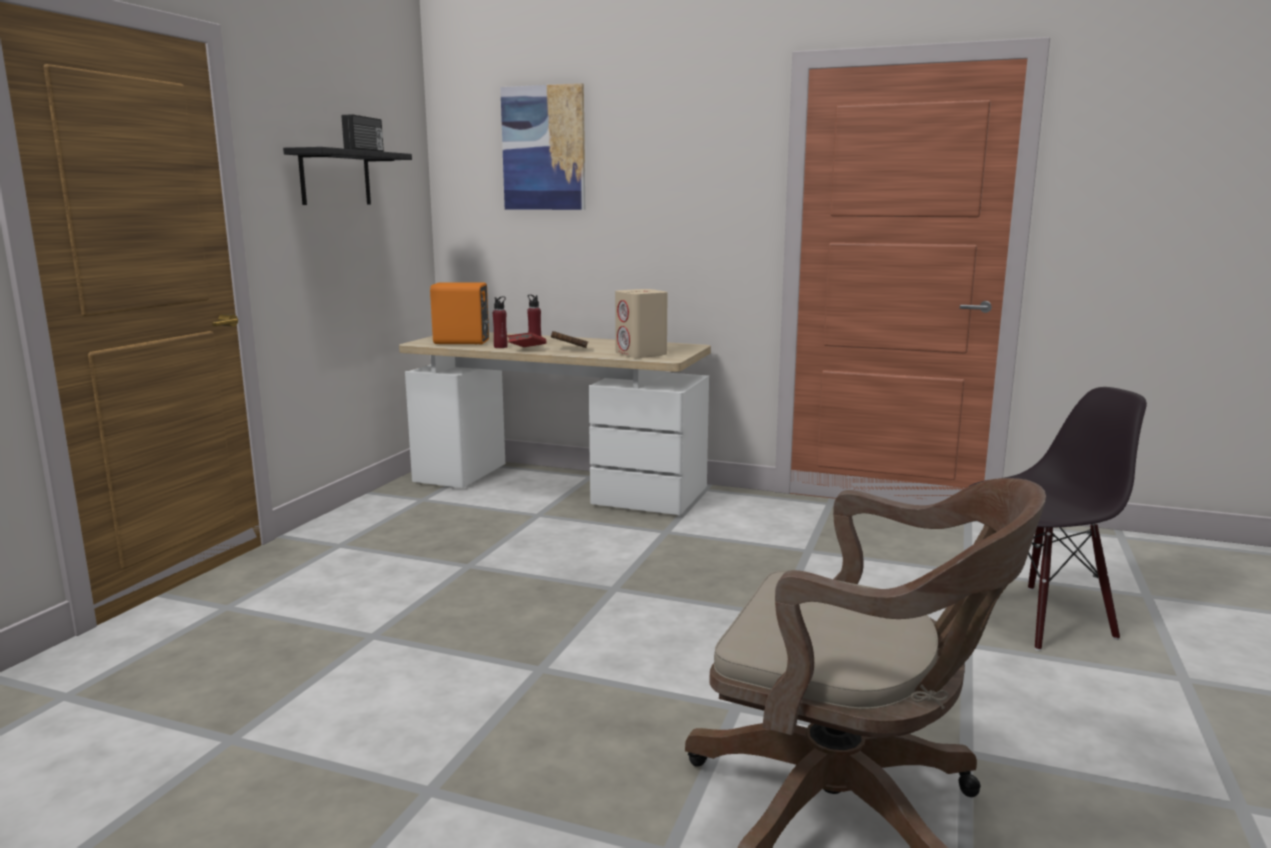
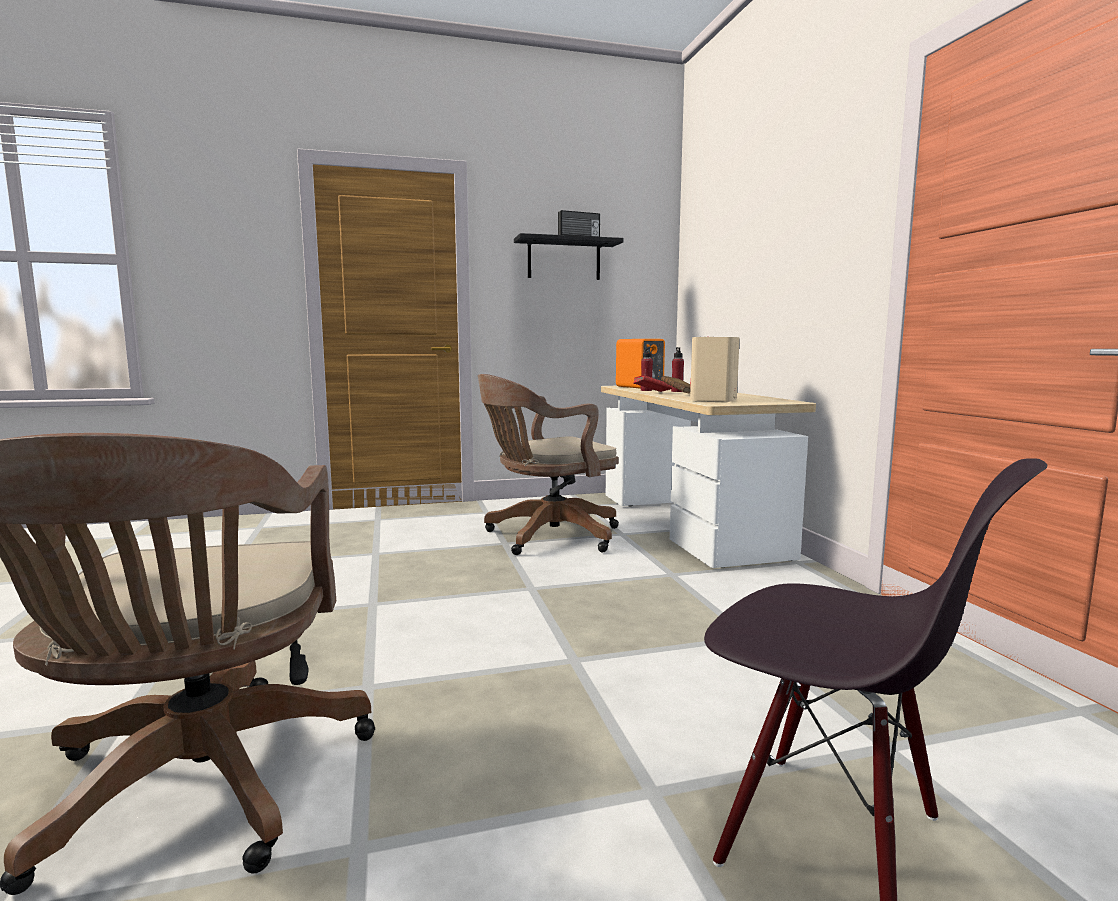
camera: 55 degrees right, 5 degrees down
picture [500,83,585,210] -> none
none -> brown office chair [478,374,619,555]

